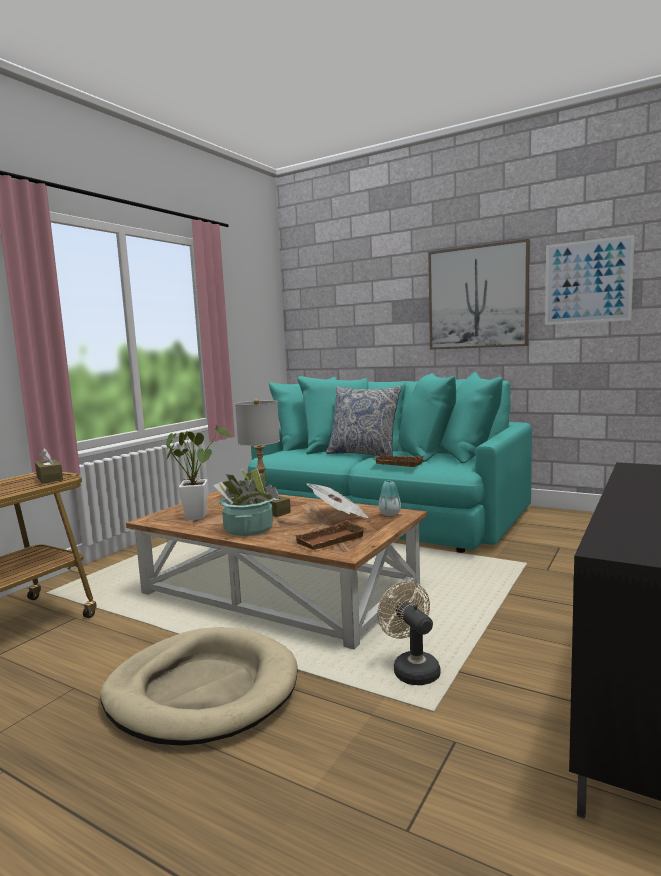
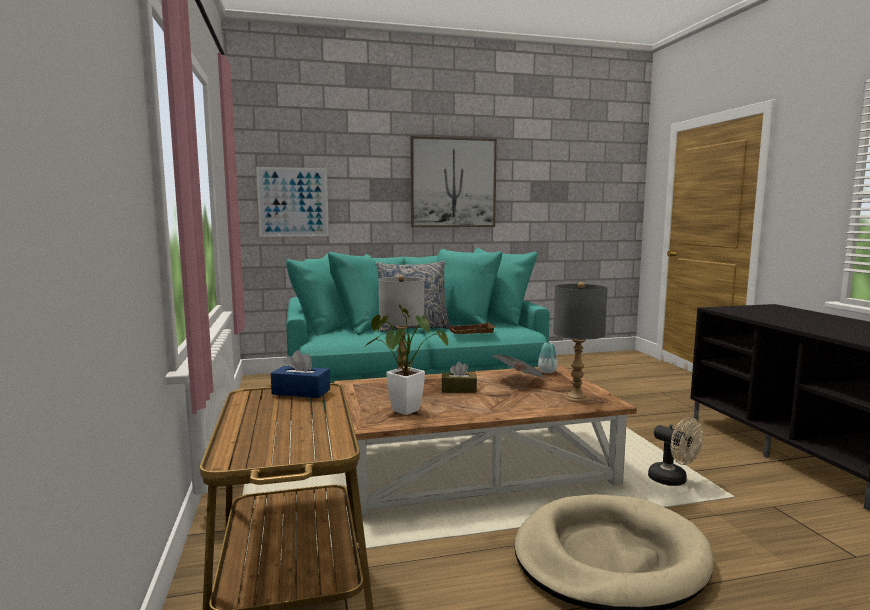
camera: 45 degrees left, 0 degrees up
brown tissue box [35,448,63,483] -> blue tissue box [271,350,330,398]
potted plant [213,468,277,536] -> none
brown tray [294,520,367,550] -> grey table lamp [553,282,608,403]
beige fan [377,581,440,685] -> beige fan turned 150 degrees counterclockwise [648,417,703,486]
picture [545,235,635,325] -> picture moved to [256,167,329,237]

